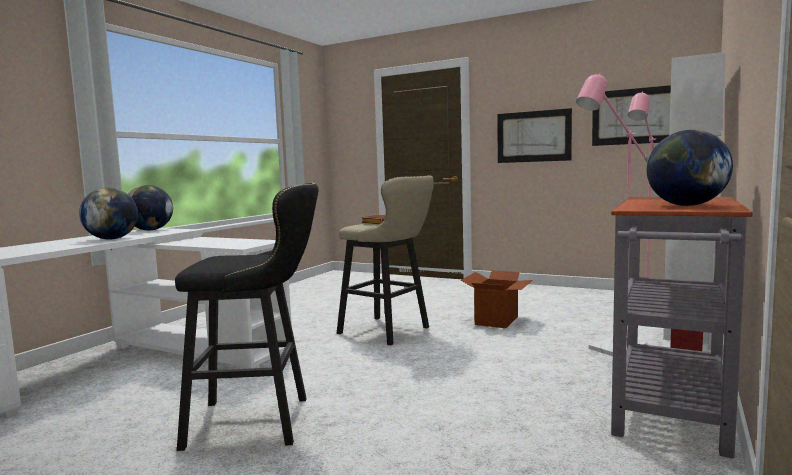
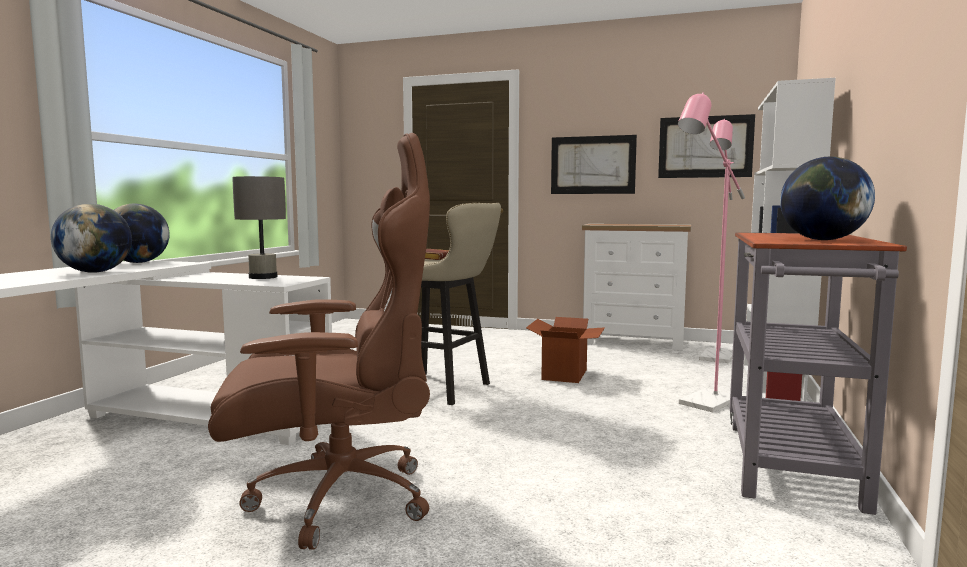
camera: 10 degrees left, 0 degrees up
black stool [175,183,318,451] -> brown office chair [208,133,430,550]
none -> grey table lamp [233,176,286,279]
none -> white dresser [582,224,691,351]

